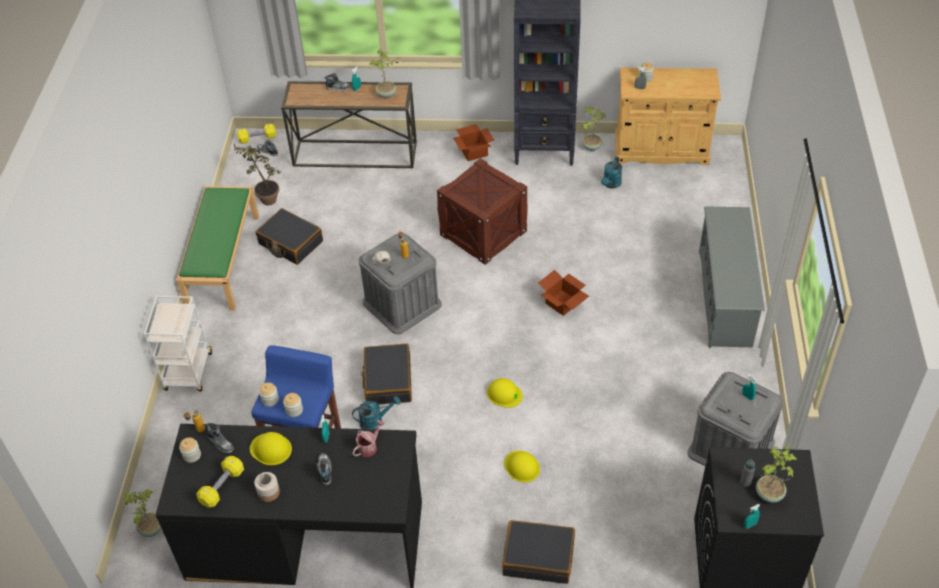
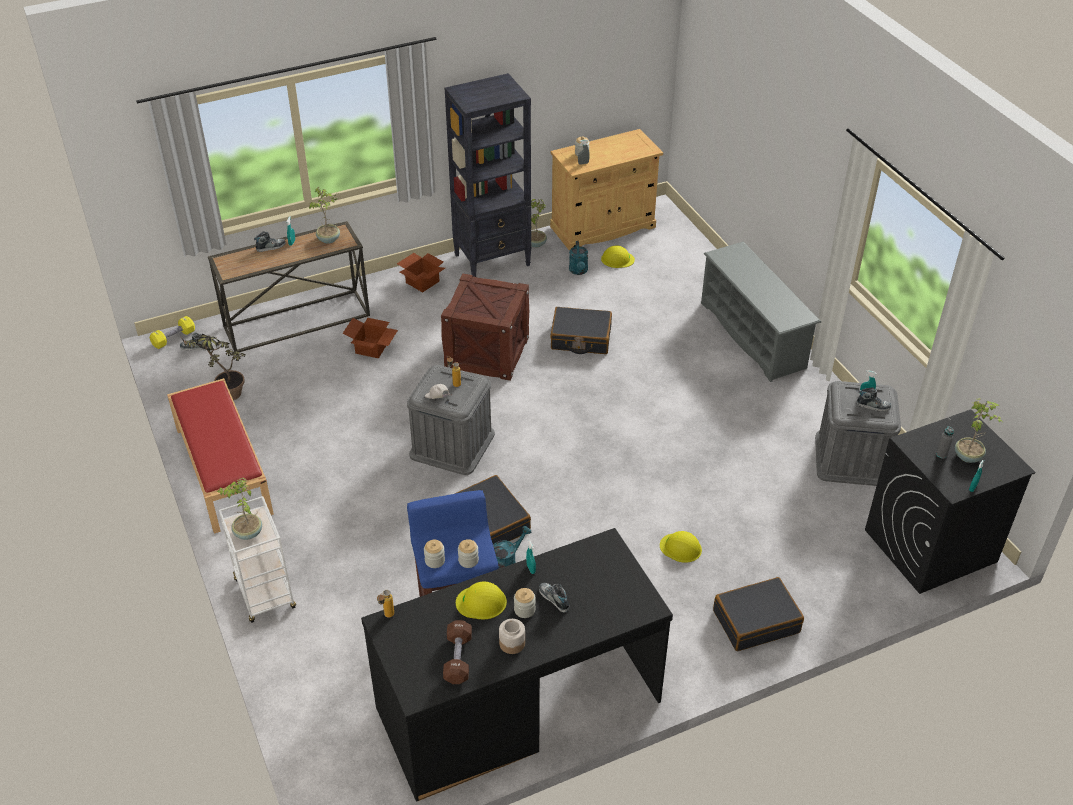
camera: 30 degrees left, 5 degrees down
potted plant [123,489,162,537] -> potted plant moved to [217,478,262,540]
green bench [176,186,259,311] -> red bench [167,378,274,534]
jar [179,437,201,463] -> jar moved to [514,588,536,618]
yellow dumbbell [196,456,244,507] -> brown dumbbell [443,620,472,684]
shoe [206,423,234,453] -> shoe moved to [857,387,891,411]
black suitcase [256,208,323,265] -> black suitcase moved to [550,307,612,354]
watering can [352,420,385,457] -> none
yellow hard hat [487,378,523,408] -> yellow hard hat moved to [601,245,635,268]
cardboard box [538,270,589,316] -> cardboard box moved to [343,318,398,359]

